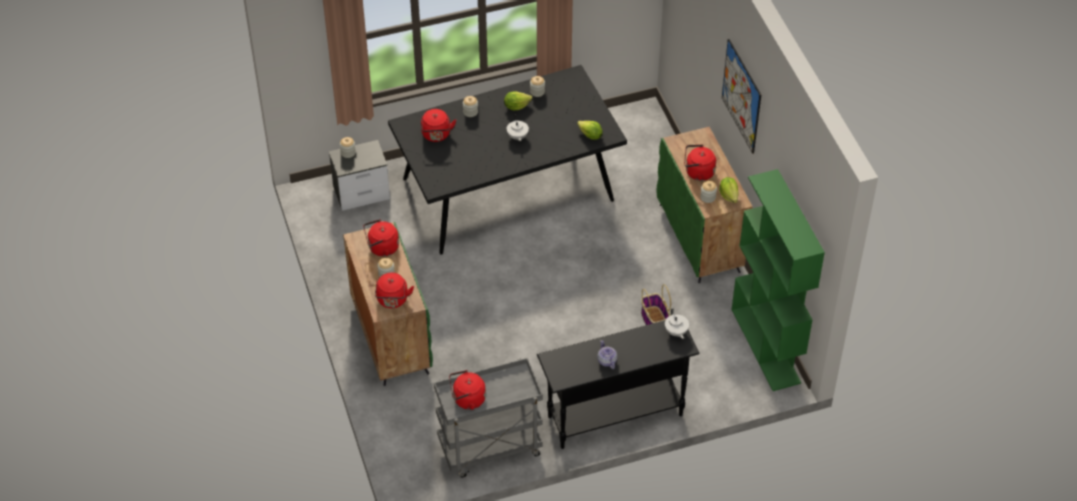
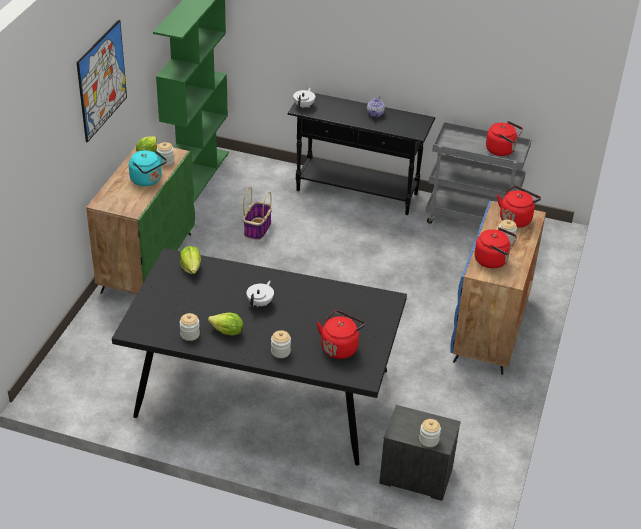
camera: 145 degrees left, 10 degrees down
green cabinet [343,222,433,386] -> blue cabinet [450,200,546,375]
red kettle [684,144,716,181] -> turquoise kettle [129,150,167,186]

